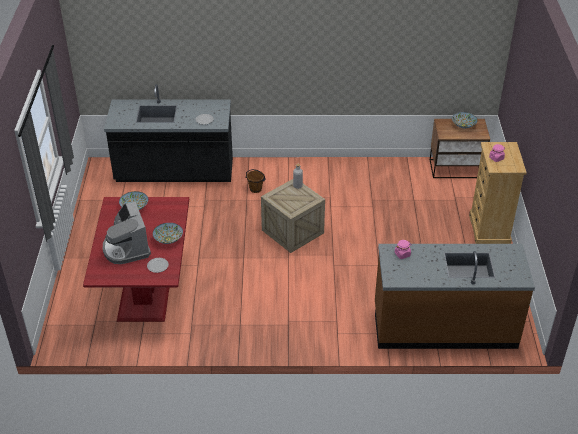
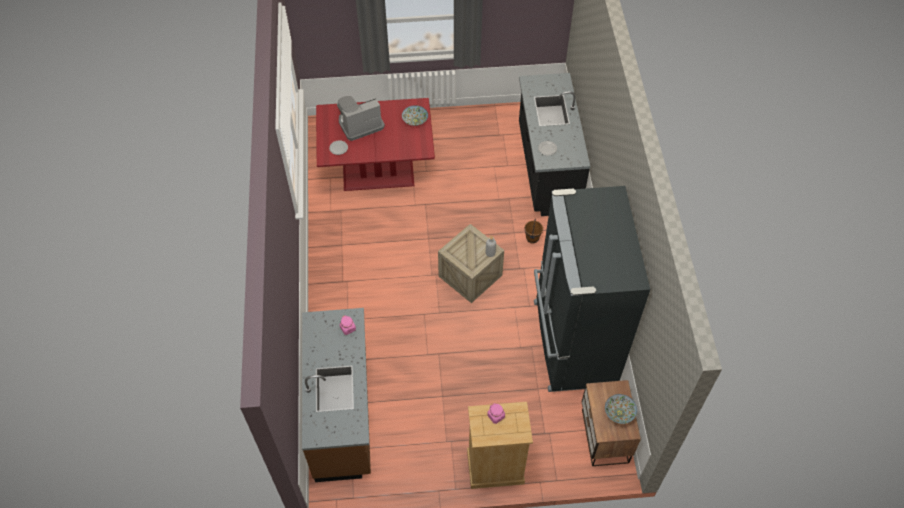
camera: 85 degrees right, 15 degrees up
bowl [153,223,183,244] -> none
none -> black fridge [534,186,650,392]

